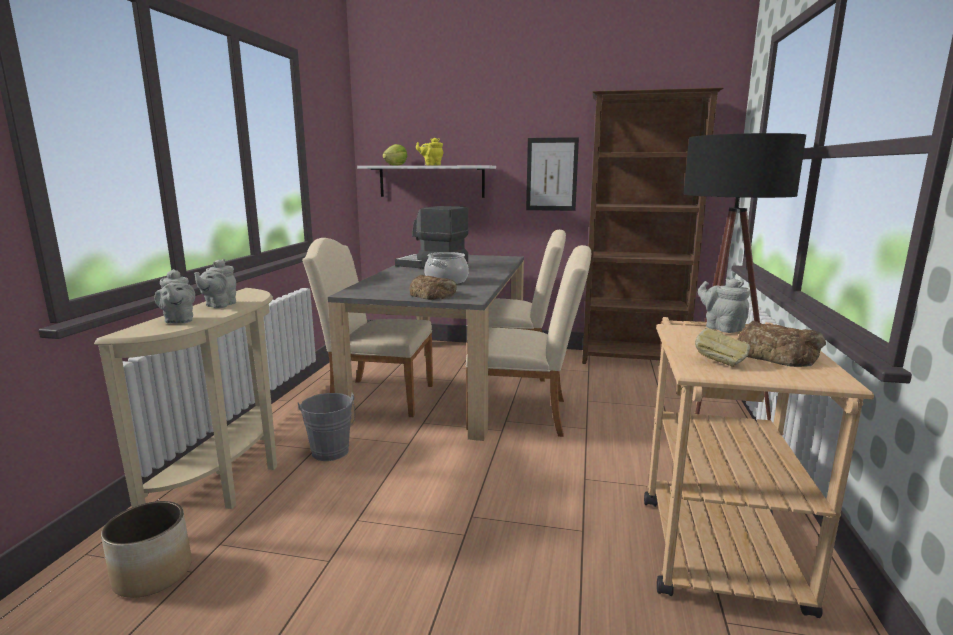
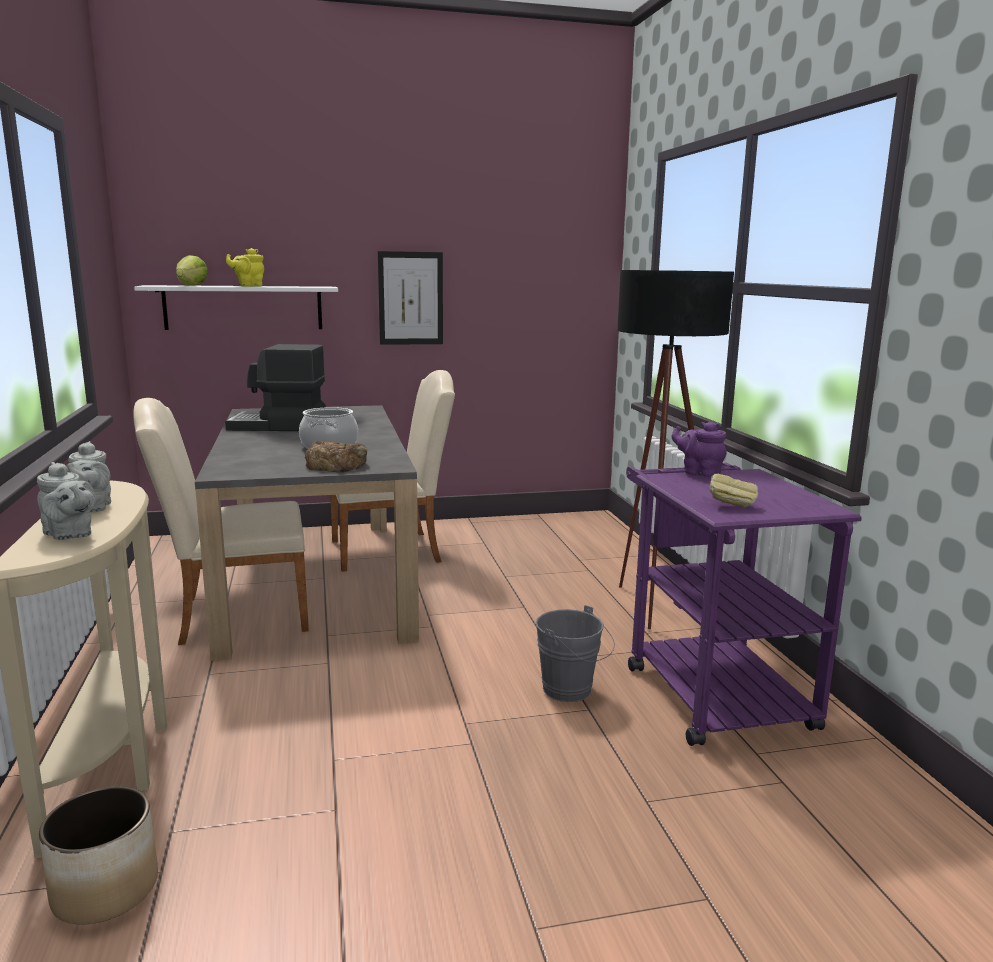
camera: 25 degrees left, 0 degrees up
grey bucket [298,393,355,461] -> grey bucket moved to [536,605,615,702]
beige chair [466,245,591,437] -> none
brown bookcase [582,87,723,364] -> none
beige cart [644,317,874,618] -> purple cart [626,463,862,746]
grey teapot [698,278,750,333] -> purple teapot [671,422,726,477]
bread [737,321,826,367] -> none

